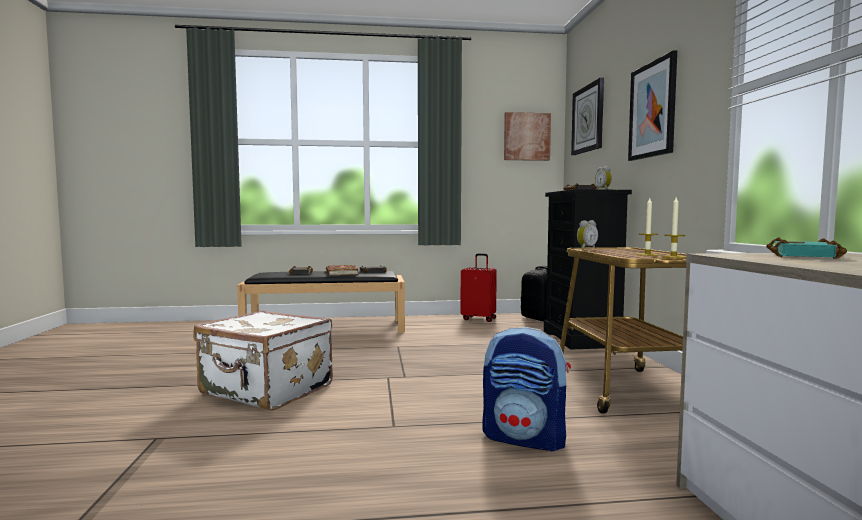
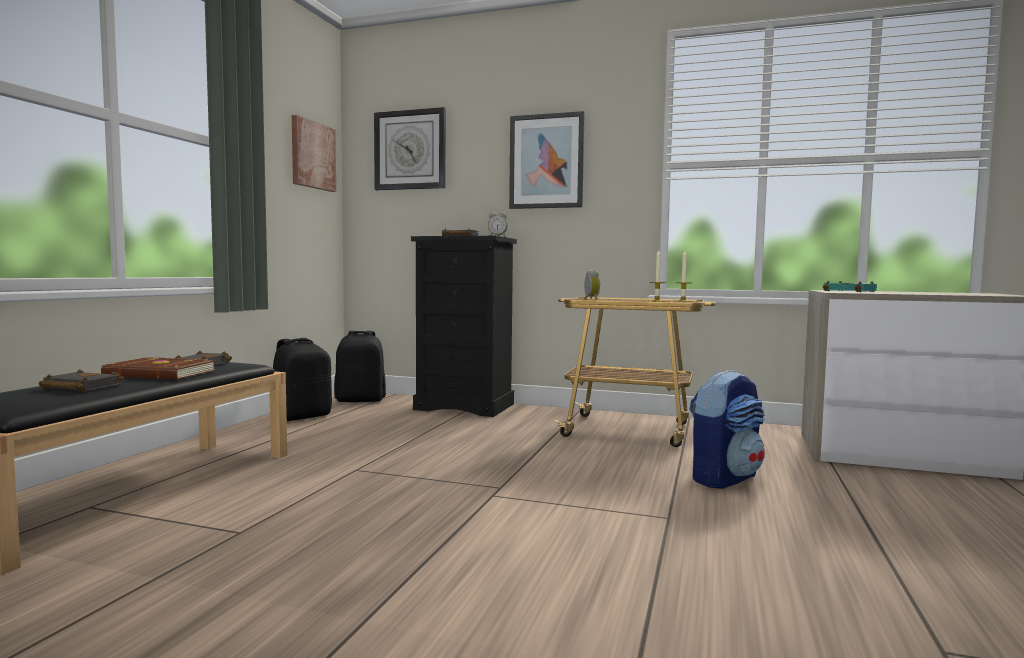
camera: 65 degrees left, 0 degrees up
white suitcase [194,310,333,411] -> none
red suitcase [460,254,497,322] -> black backpack [273,338,332,421]

